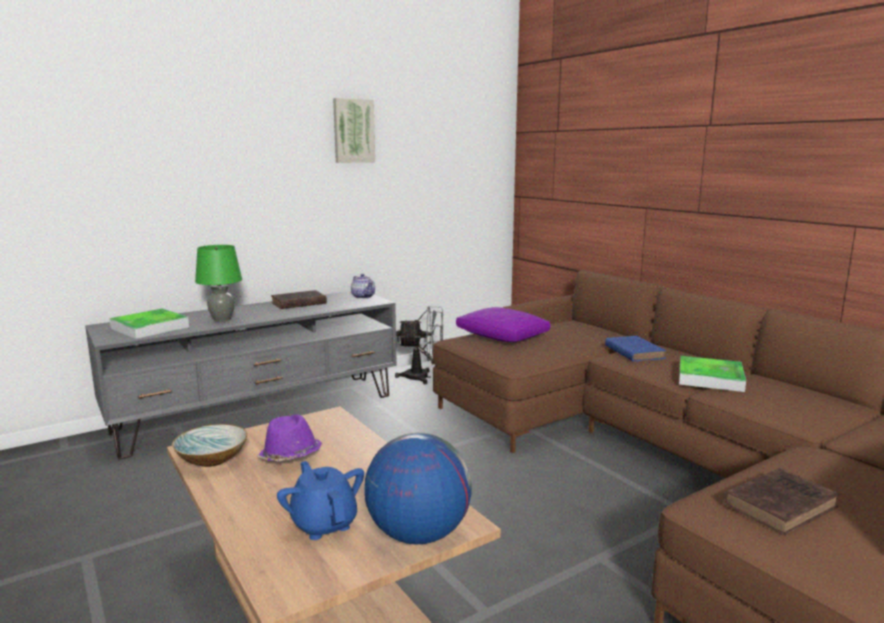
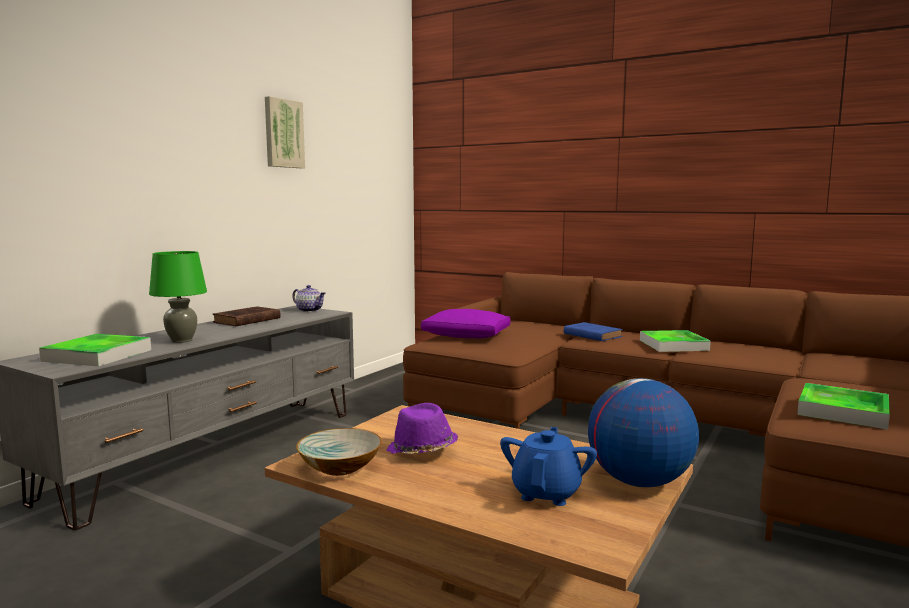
camera: 25 degrees left, 5 degrees down
blue teapot [277,461,364,540] -> blue teapot turned 75 degrees clockwise [500,427,597,506]
grey fan [395,306,443,384] -> none
brown book [723,468,840,535] -> tray [797,383,890,430]

